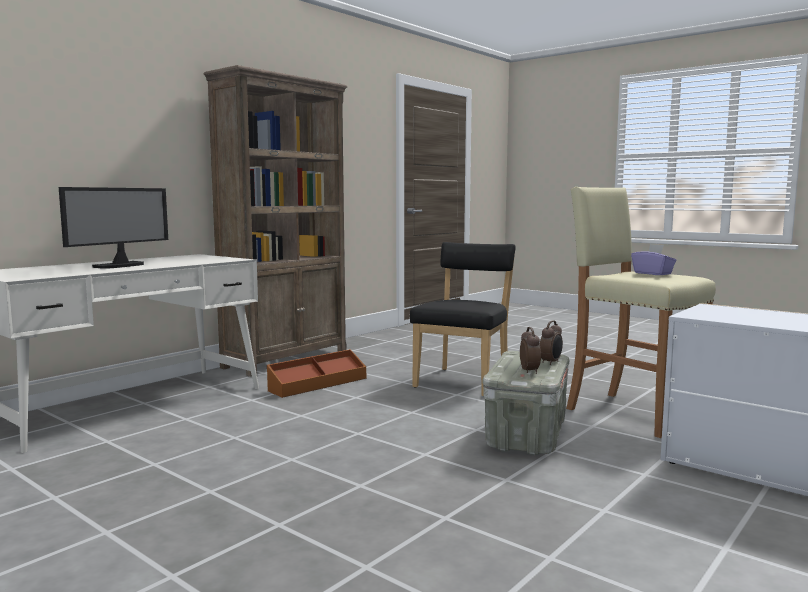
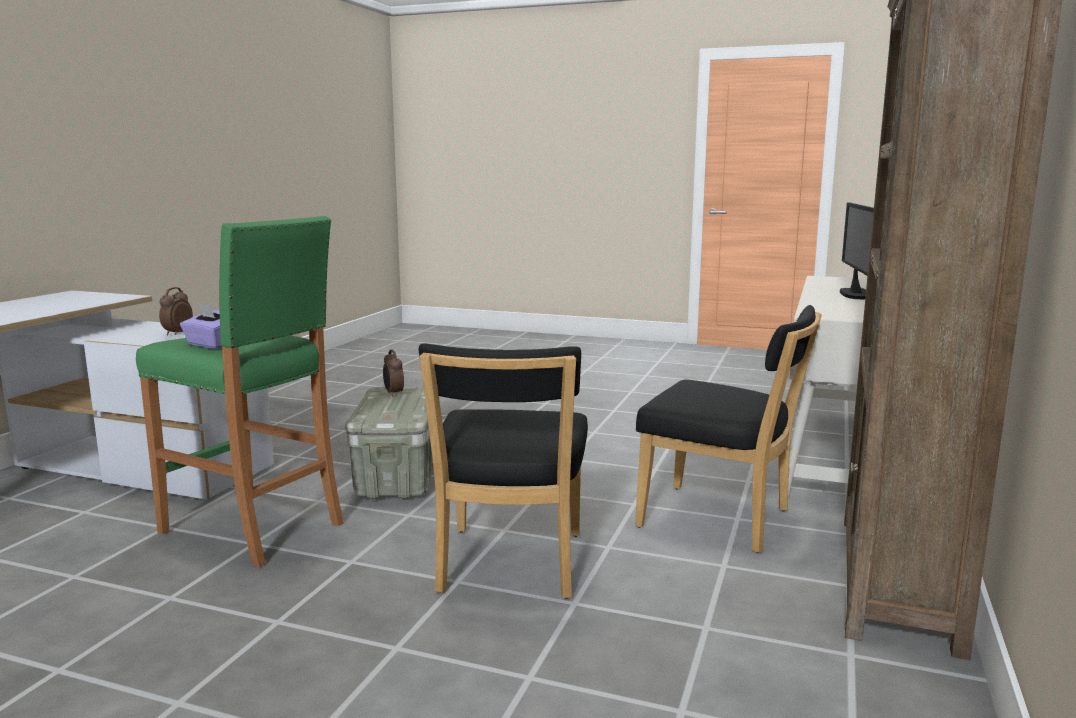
camera: 160 degrees right, 5 degrees up
brown storage box [267,349,366,398] -> black chair [635,305,822,553]
alarm clock [540,320,563,365] -> alarm clock moved to [159,287,193,336]
beige stool [566,187,716,438] -> green stool [136,216,344,567]

